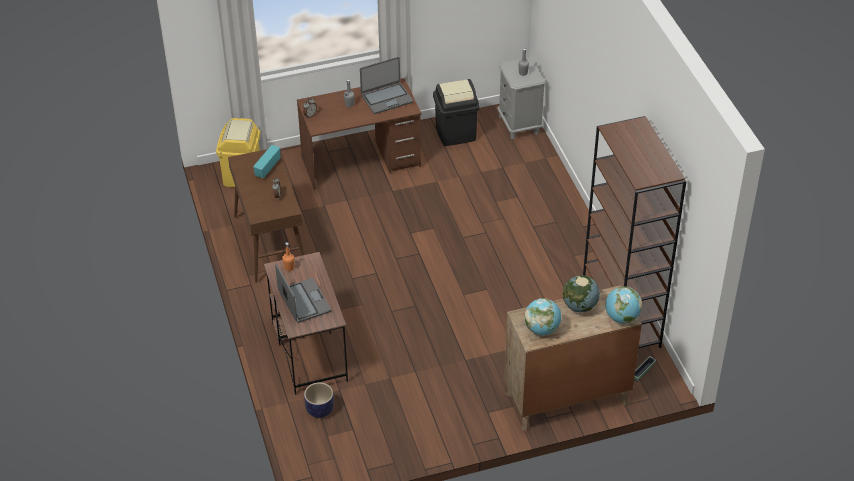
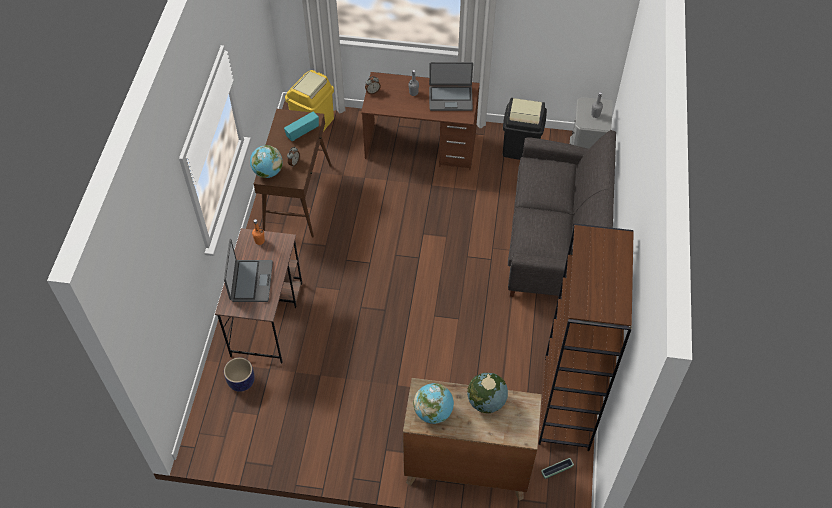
camera: 25 degrees right, 10 degrees up
globe [605,287,642,324] -> globe moved to [250,145,283,178]
none -> grey sofa [508,130,616,297]

